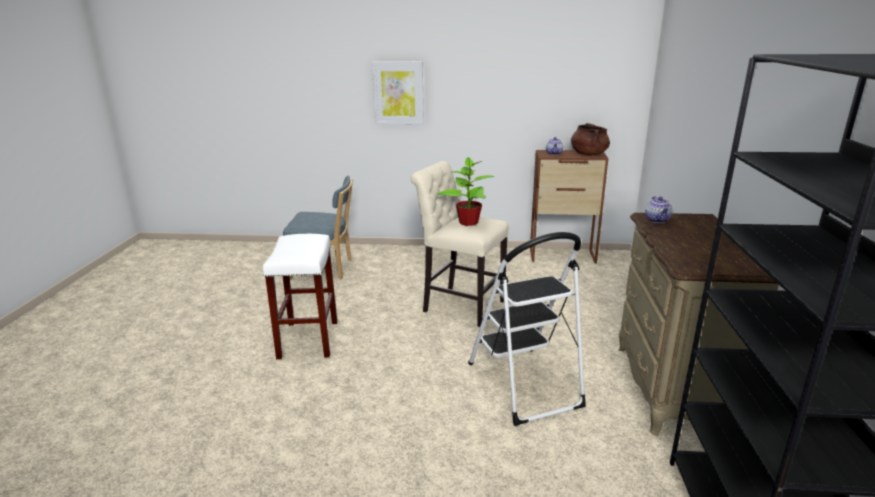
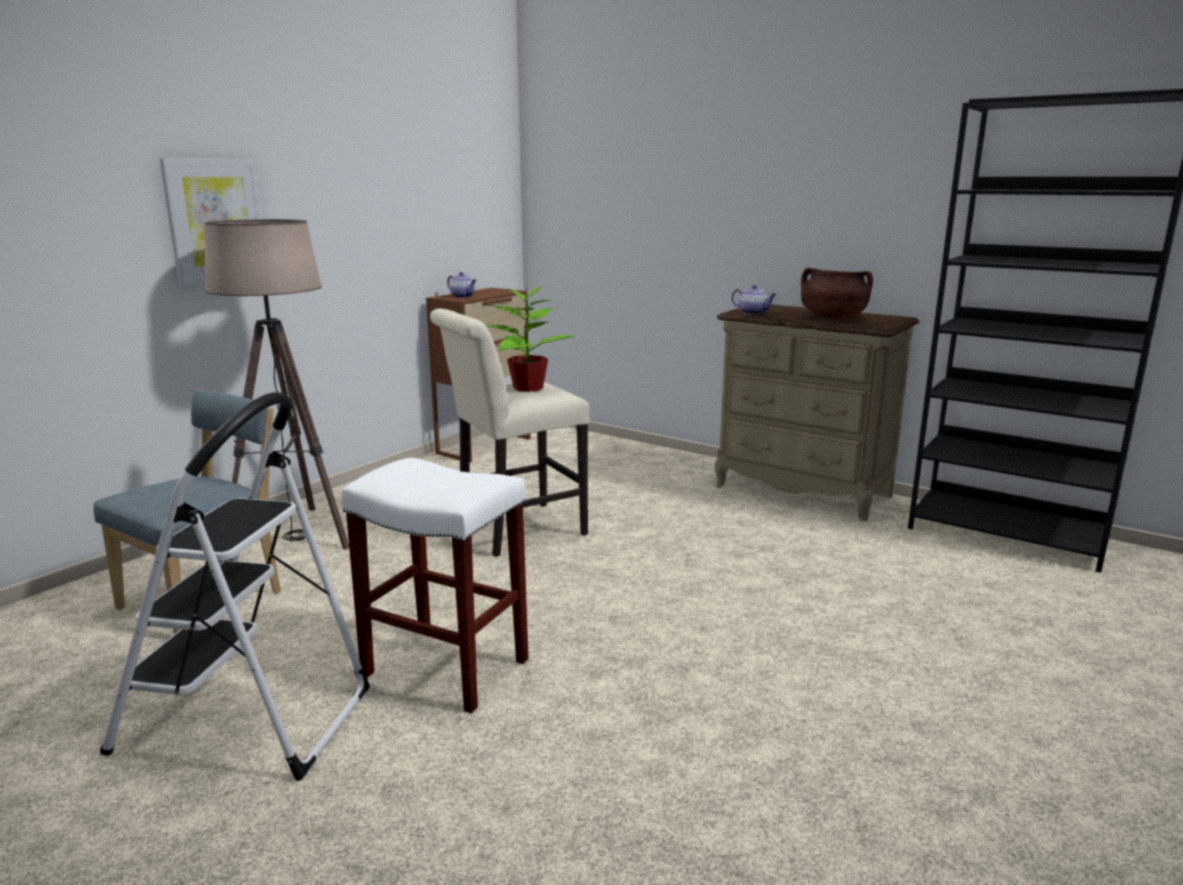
camera: 60 degrees left, 5 degrees down
step ladder [468,232,586,426] -> step ladder moved to [100,392,370,781]
brown cooking pot [571,123,610,155] -> brown cooking pot moved to [801,268,873,319]
none -> floor lamp [204,219,349,550]

